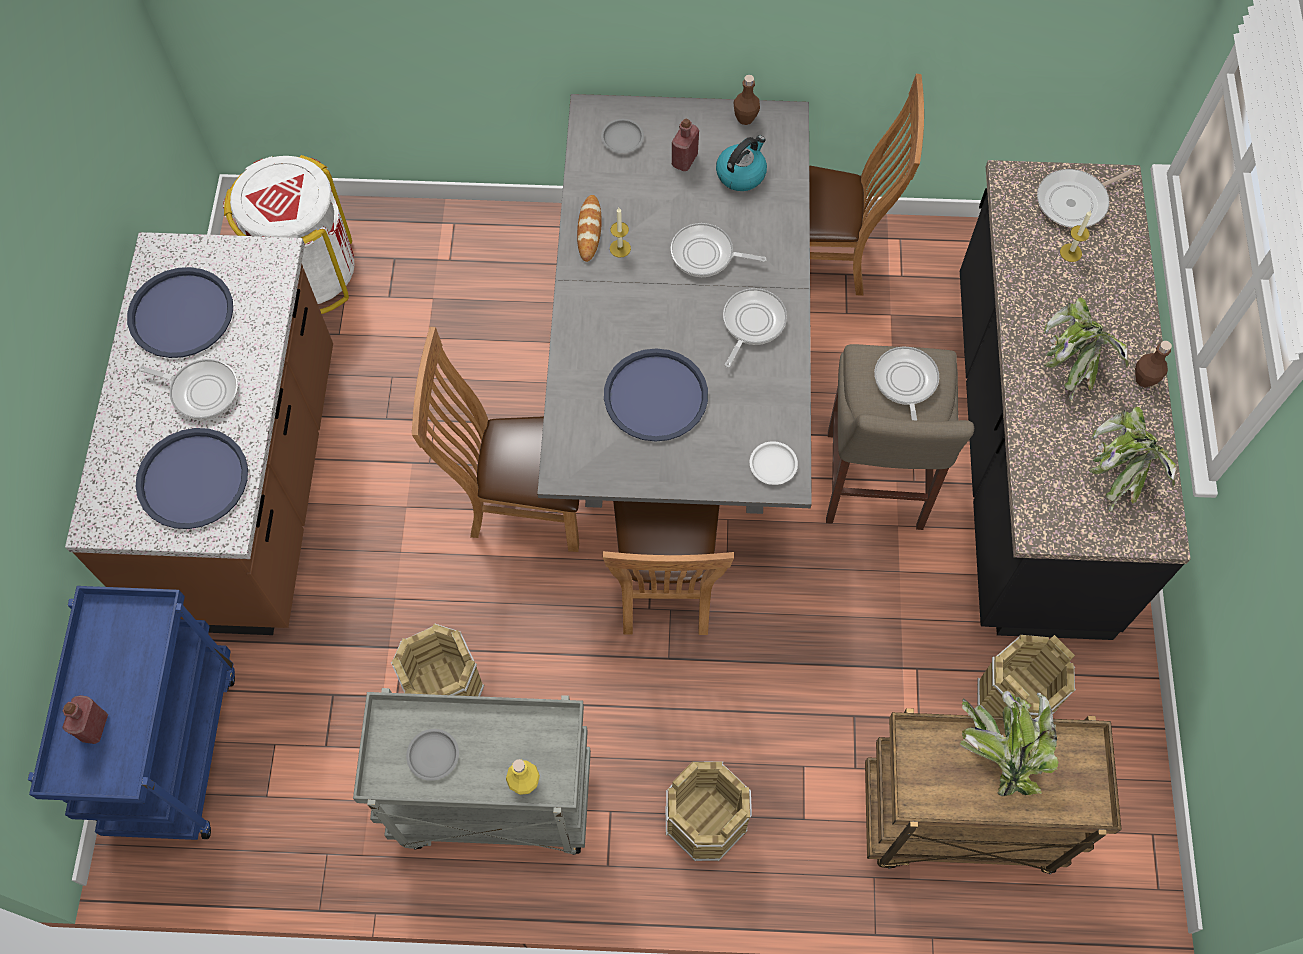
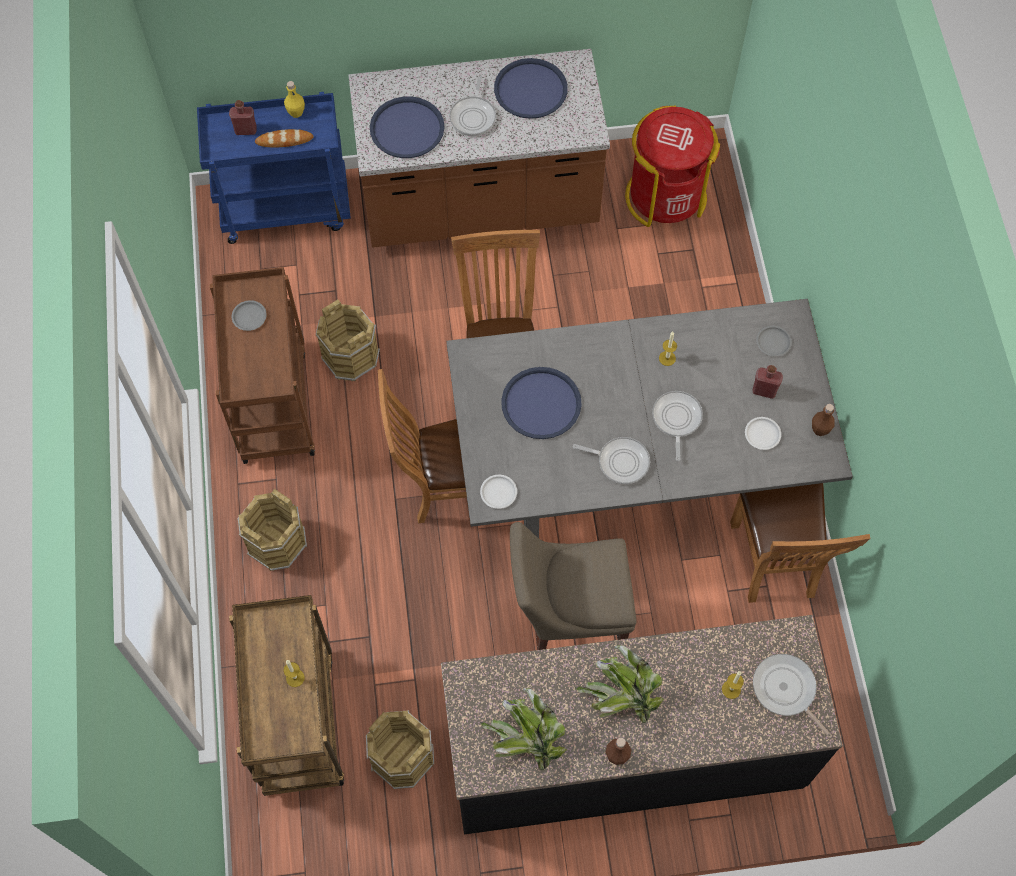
camera: 80 degrees right, 0 degrees up
white trash can [223,155,355,314] -> red trash can [625,106,720,227]
grey cart [353,688,591,855] -> brown cart [210,267,315,464]
yellow bottle [506,759,540,795] -> yellow bottle moved to [284,81,305,118]
bread [577,195,602,262] -> bread moved to [255,129,313,147]
kettle [716,135,767,191] -> white plate [745,417,781,450]
frying pan [874,347,939,421] -> none
potted plant [960,691,1059,796] -> candle [284,660,305,687]

